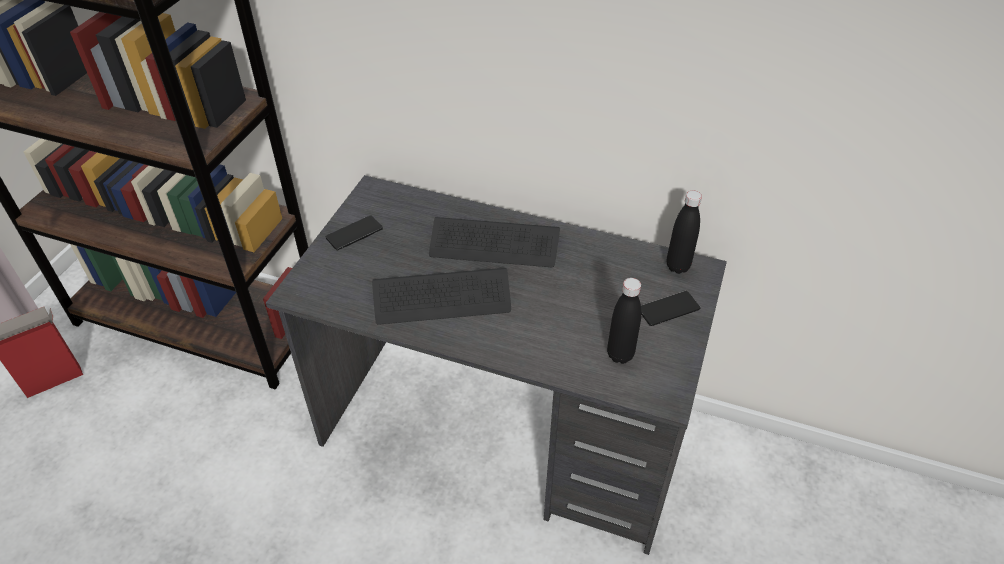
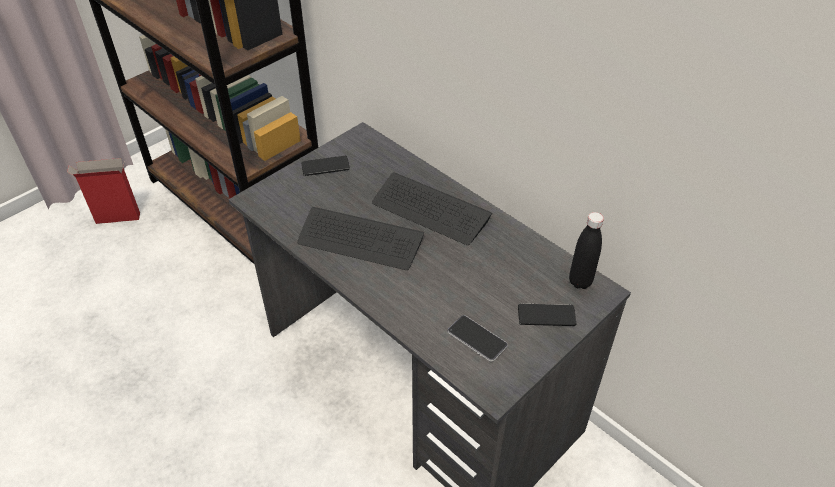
camera: 25 degrees right, 0 degrees up
black bottle [607,278,641,364] -> phone [447,315,508,362]

